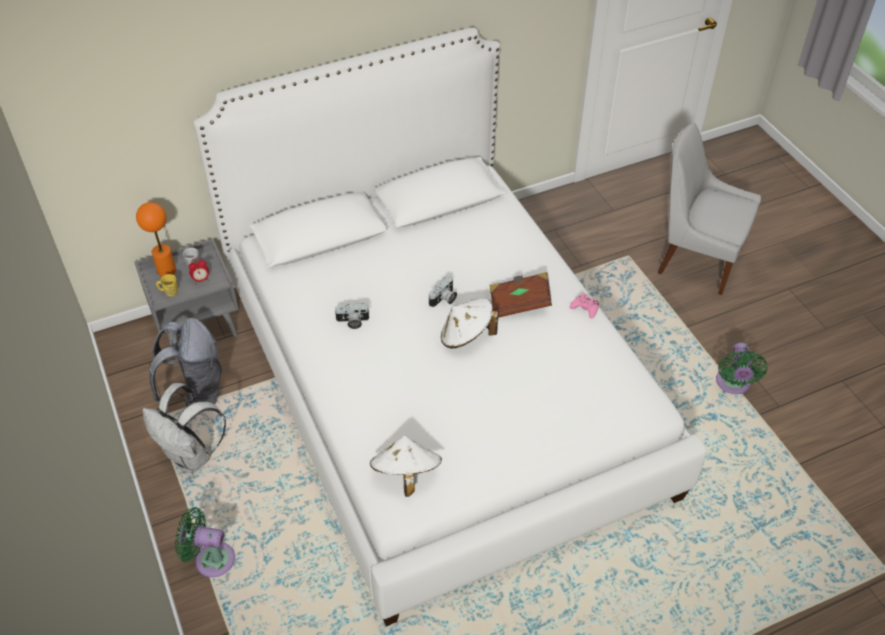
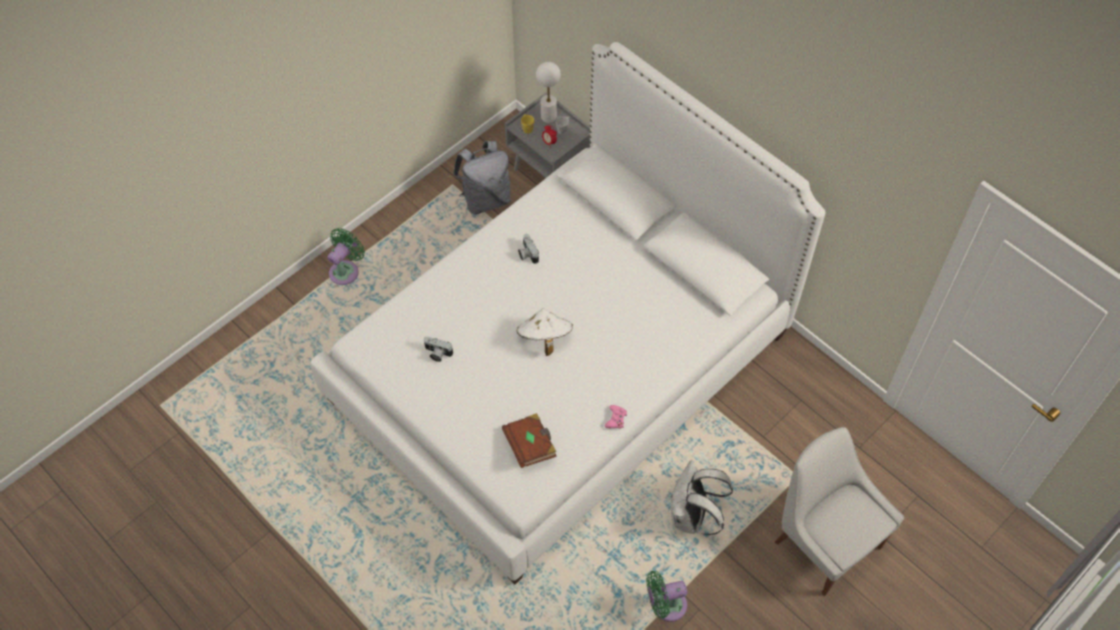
camera: 70 degrees right, 10 degrees up
orange table lamp [136,202,176,277] -> white table lamp [536,62,561,123]
white backpack [142,383,226,473] -> white backpack moved to [671,460,733,535]
green fan [175,507,235,578] -> green fan turned 45 degrees clockwise [327,228,365,285]
white hat [370,435,442,497] -> none
camera [429,277,457,307] -> camera moved to [423,336,453,362]
brown book [490,272,552,318] -> brown book moved to [502,413,557,468]
white chair [658,123,761,295] -> white chair turned 45 degrees counterclockwise [775,427,904,596]

